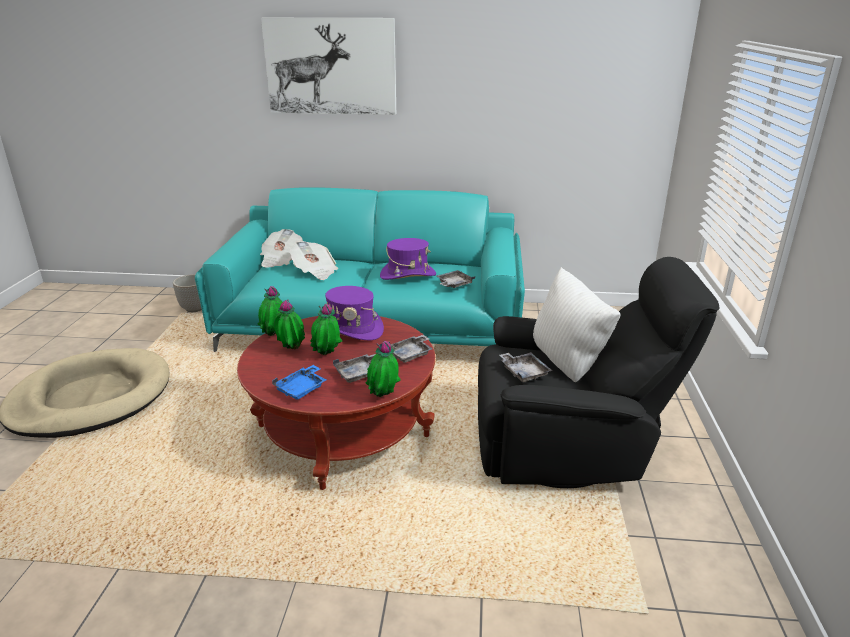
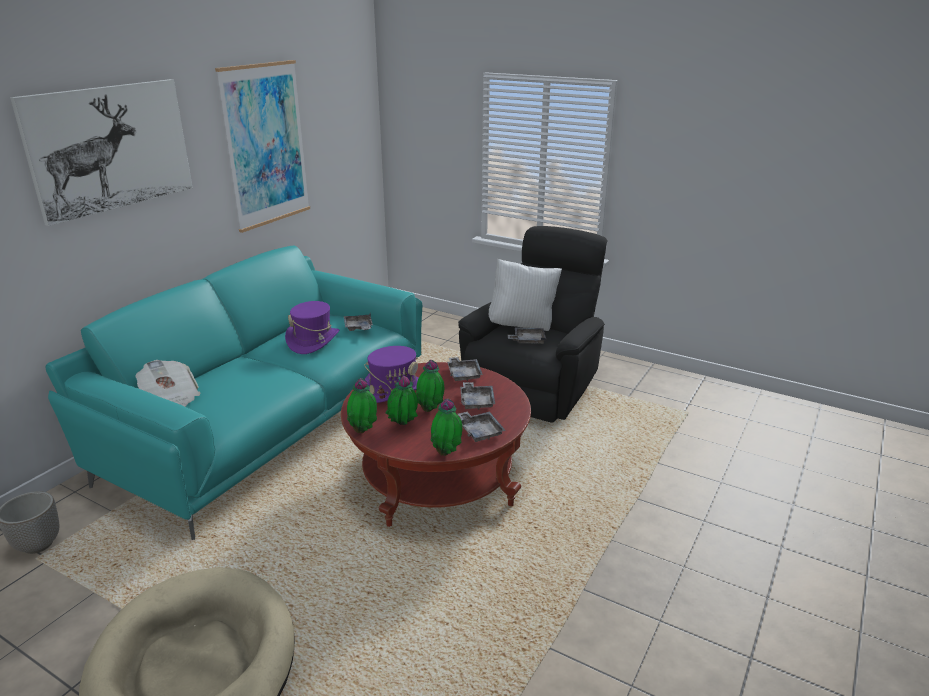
camera: 65 degrees left, 0 degrees up
blue tray [272,365,326,400] -> grey tray [458,411,506,442]
newspaper [289,241,338,280] -> none
potted plant [366,341,401,397] -> potted plant moved to [431,399,462,456]
none -> picture [215,60,310,233]

